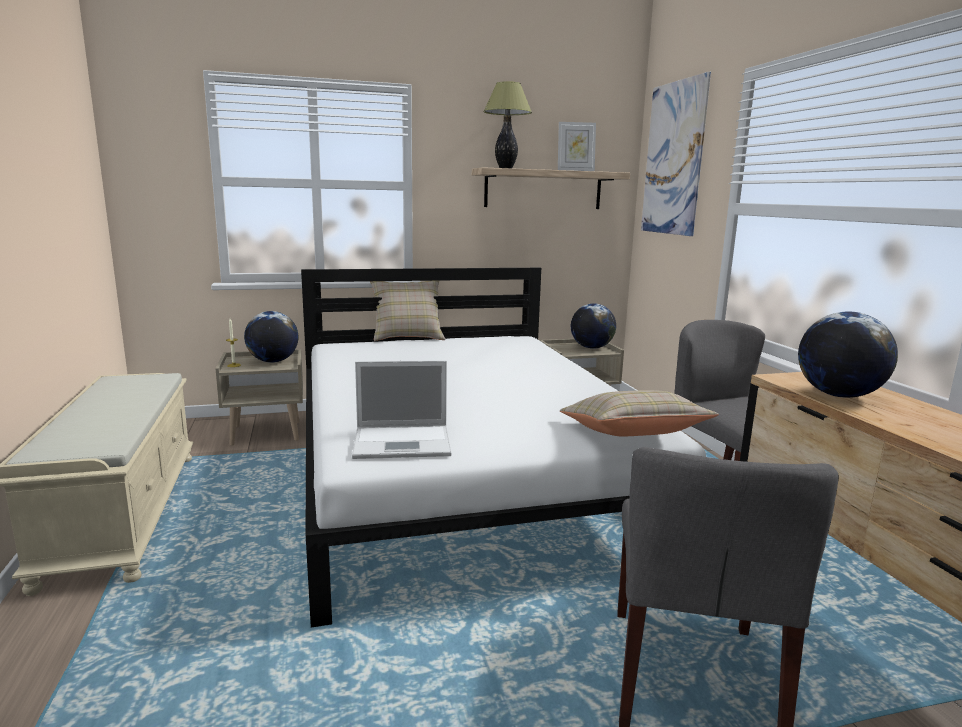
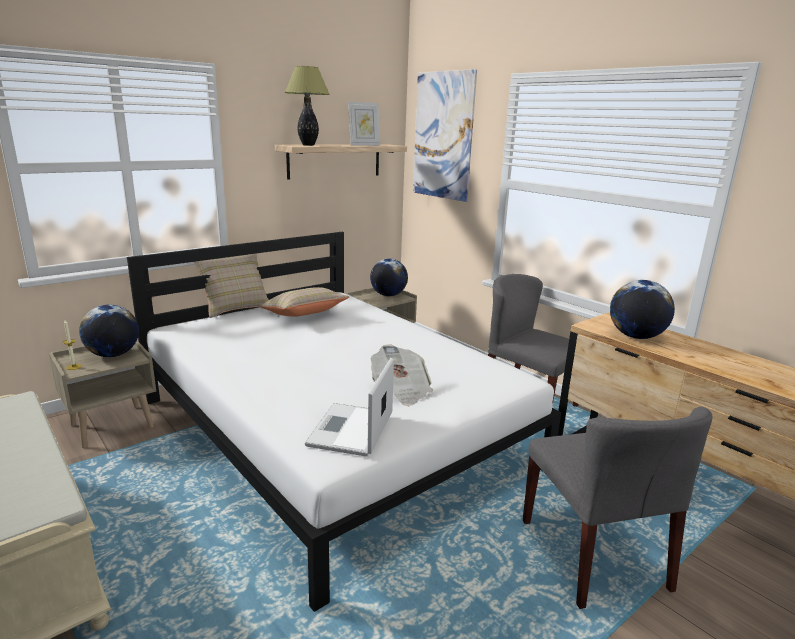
camera: 25 degrees left, 5 degrees up
laptop [352,360,451,459] -> laptop turned 135 degrees clockwise [305,358,394,457]
beige pillow [560,390,719,436] -> beige pillow moved to [259,287,349,317]
none -> newspaper [370,344,433,406]

